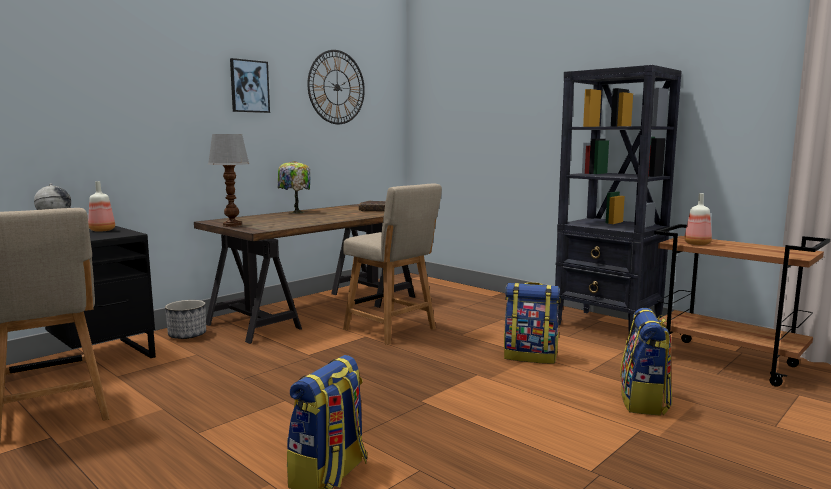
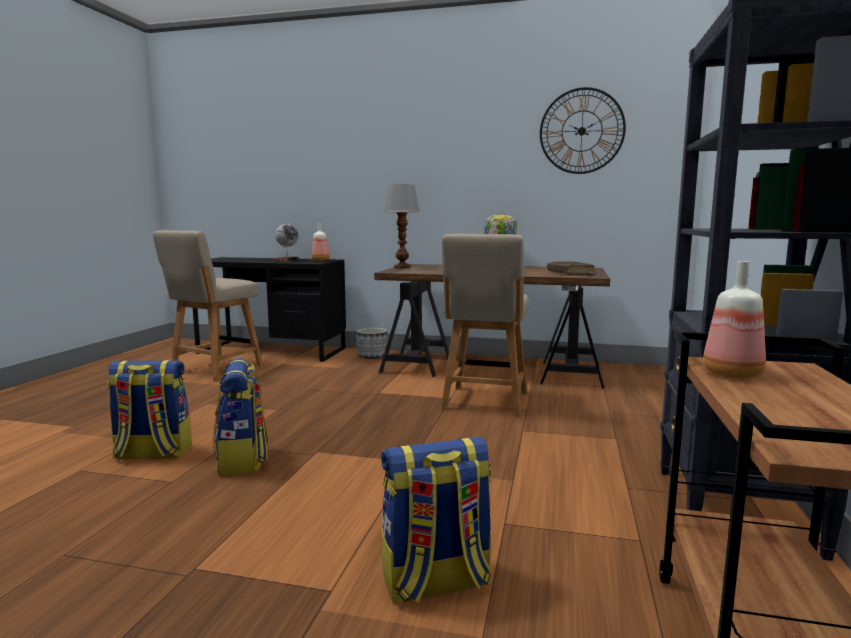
camera: 60 degrees right, 0 degrees up
picture [230,58,270,113] -> none
backpack [504,282,561,364] -> backpack moved to [213,358,268,476]

